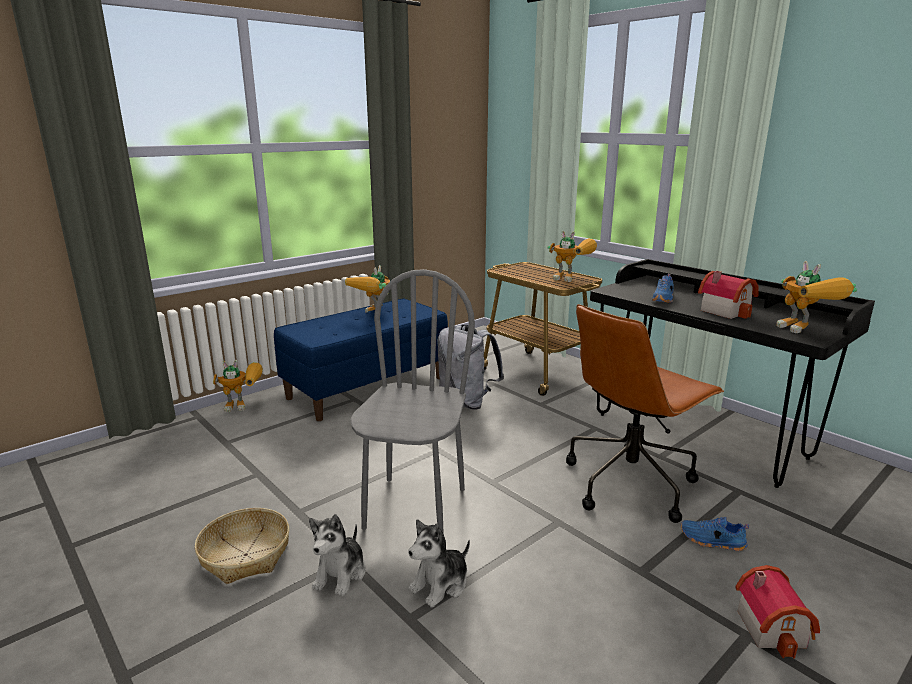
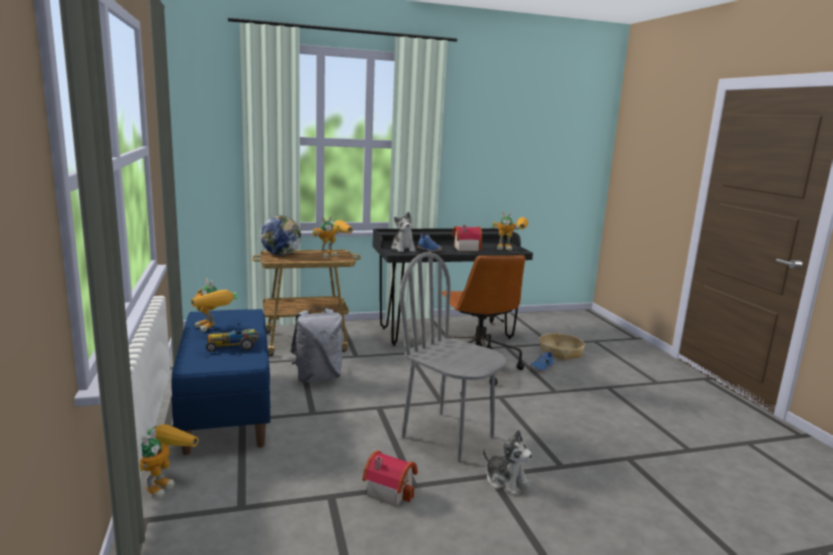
camera: 65 degrees left, 5 degrees down
basket [195,508,290,584] -> basket moved to [539,333,585,361]
plush toy [408,519,470,608] -> plush toy moved to [391,212,416,252]
toy house [735,565,820,658] -> toy house moved to [362,450,418,507]
none -> toy car [206,329,259,352]
none -> globe [260,216,301,255]

